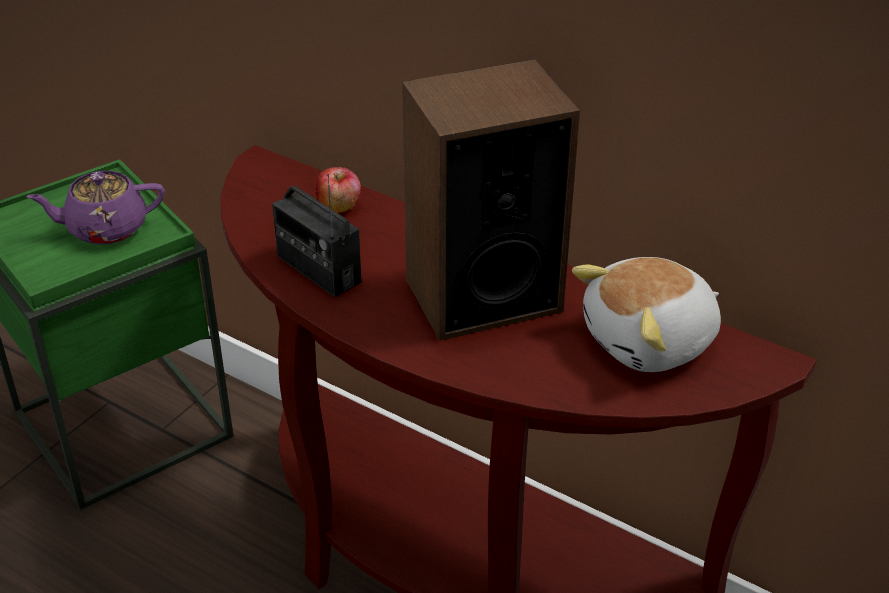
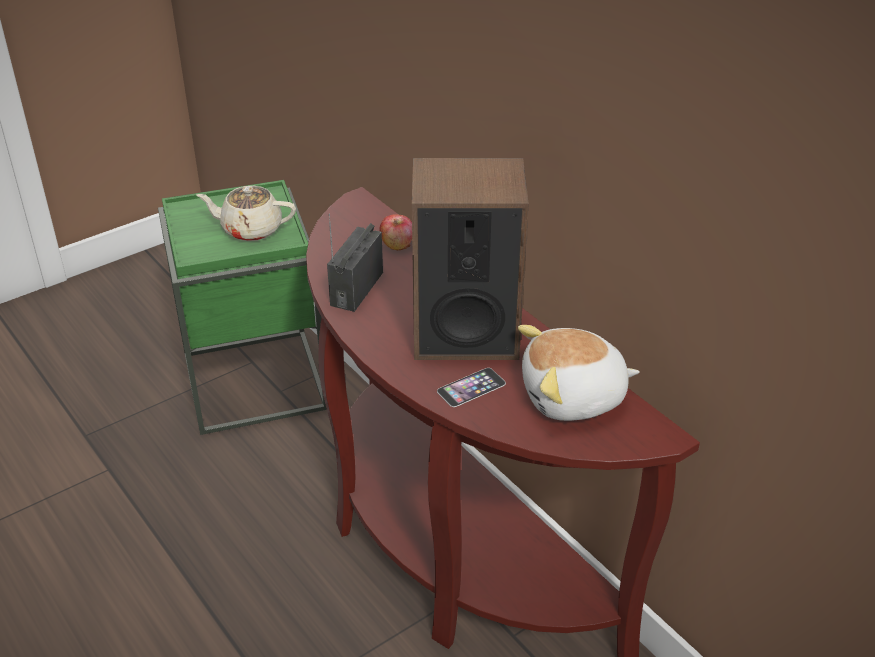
camera: 20 degrees right, 0 degrees up
purple teapot [26,171,165,245] -> beige teapot [197,186,296,241]
radio [272,173,362,297] -> radio turned 45 degrees clockwise [327,213,383,312]
none -> phone [437,368,506,407]

